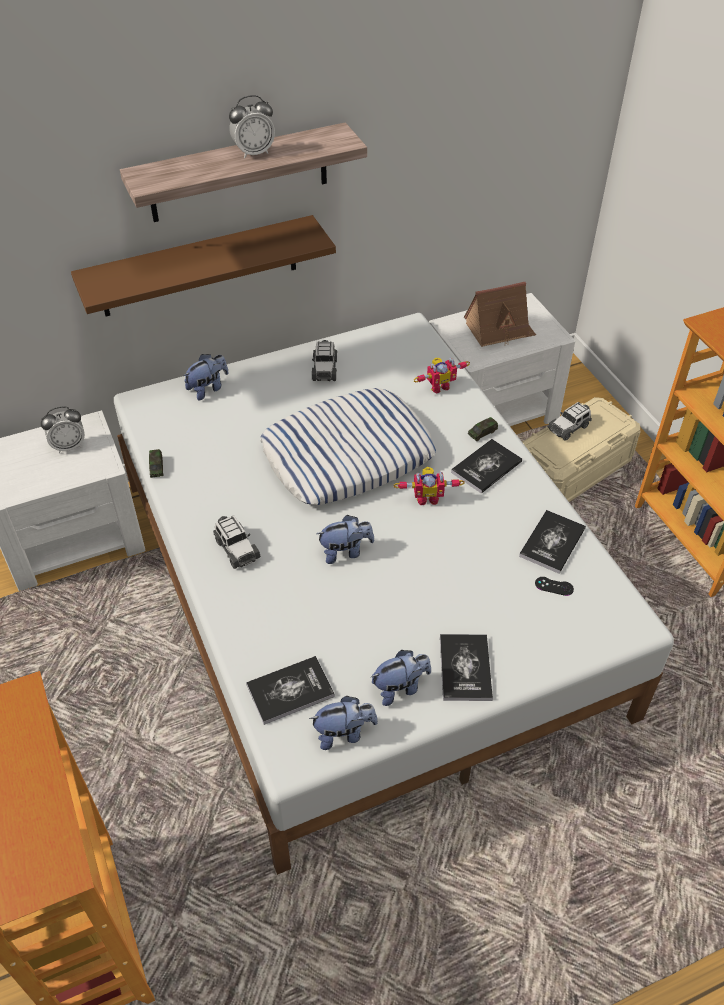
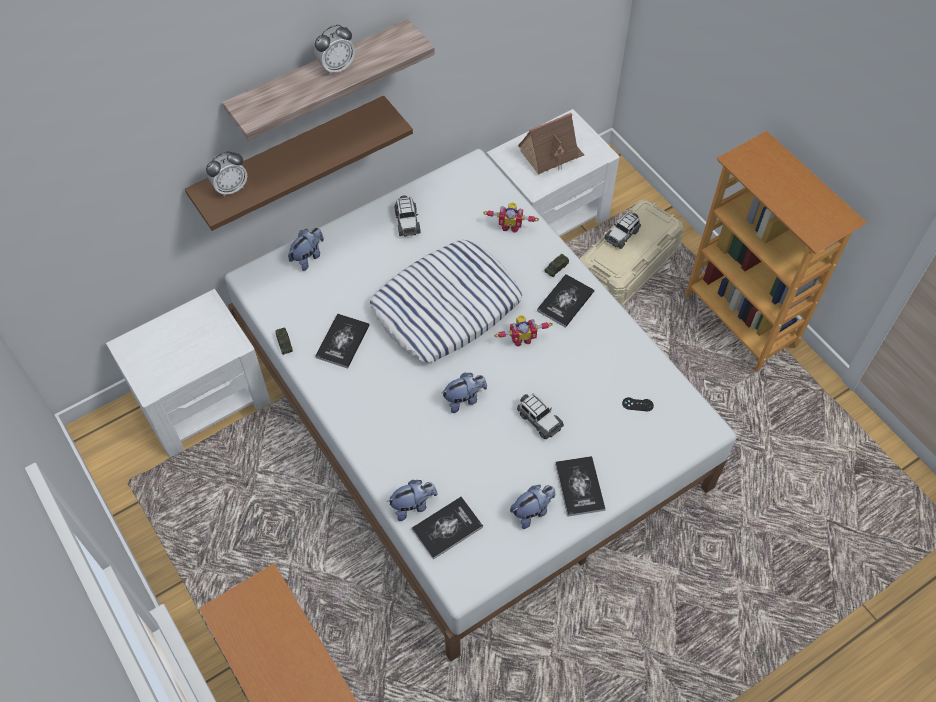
camera: 10 degrees left, 10 degrees up
alarm clock [41,406,85,453] -> alarm clock moved to [206,151,247,197]
toy car [213,515,261,569] -> toy car moved to [517,393,564,439]
plush toy [309,696,378,750] -> plush toy moved to [387,480,438,521]
toy robot [414,357,470,394] -> toy robot turned 45 degrees clockwise [483,202,539,233]
book [519,510,586,574] -> book moved to [315,313,370,369]

